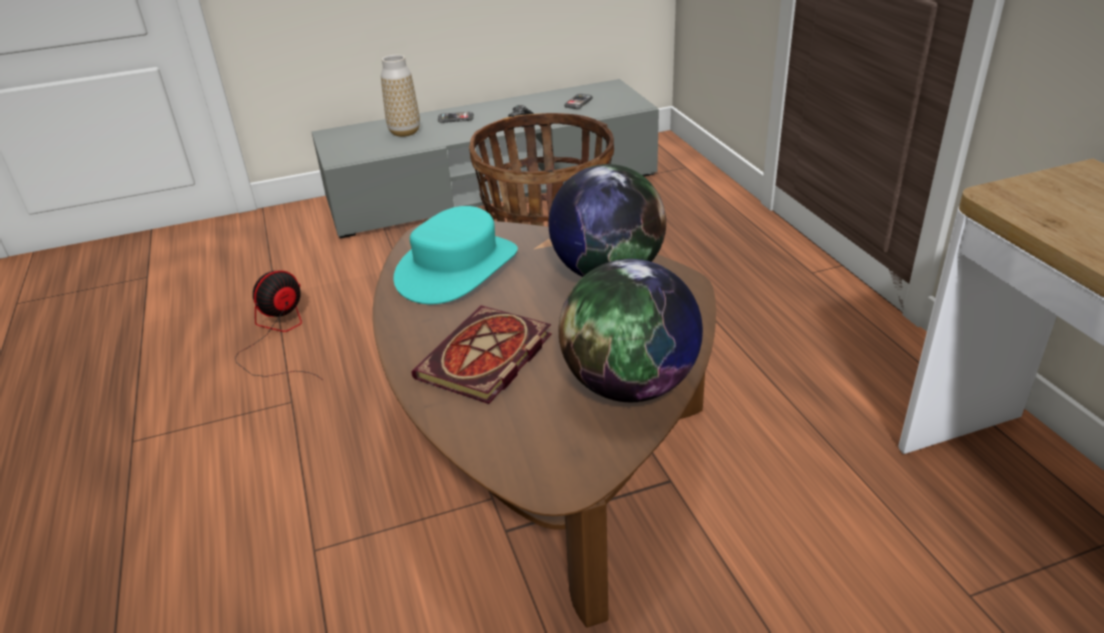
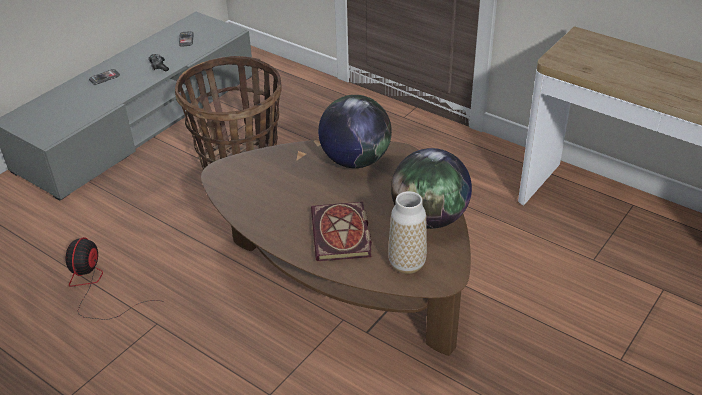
camera: 35 degrees left, 5 degrees up
vase [381,55,420,137] -> vase moved to [388,191,427,274]
turquoise hat [393,206,518,304] -> none

